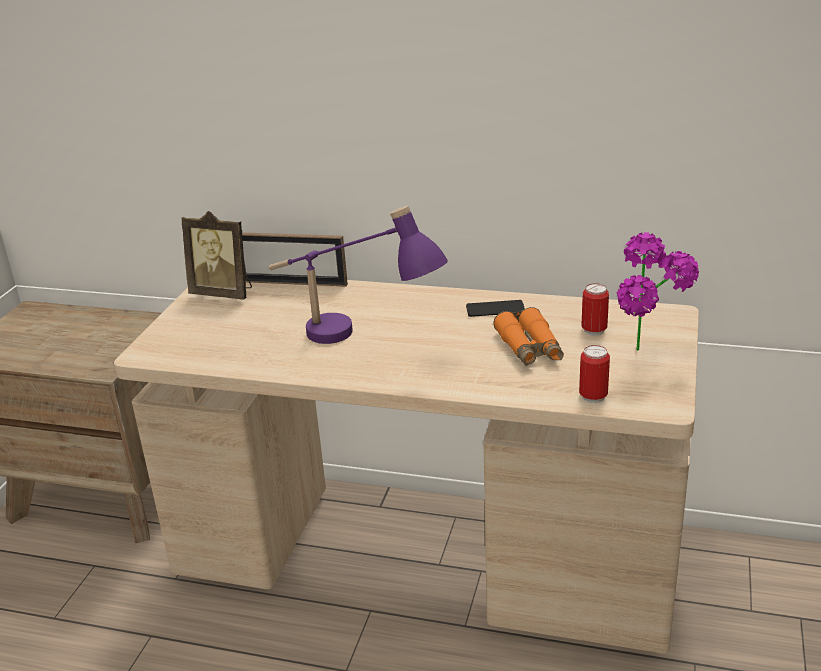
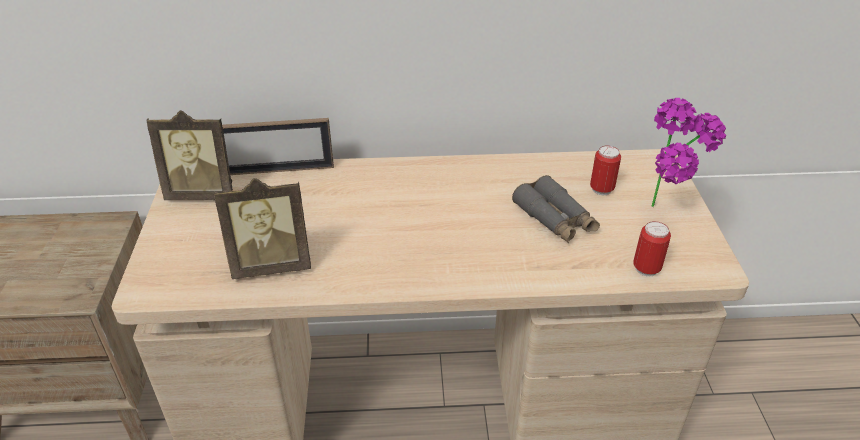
camera: 20 degrees left, 10 degrees up
purple table lamp [269,206,448,344] -> none
phone [466,300,525,317] -> none
orange binoculars [493,307,564,366] -> grey binoculars [512,175,600,243]
none -> picture frame [214,178,311,279]

